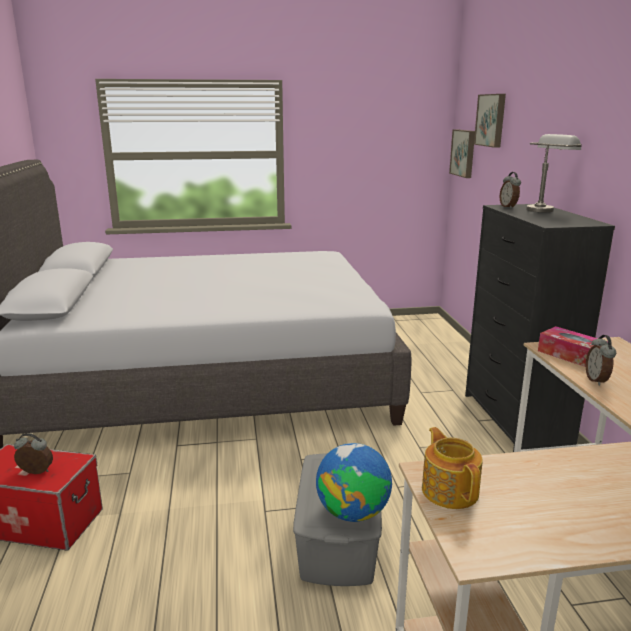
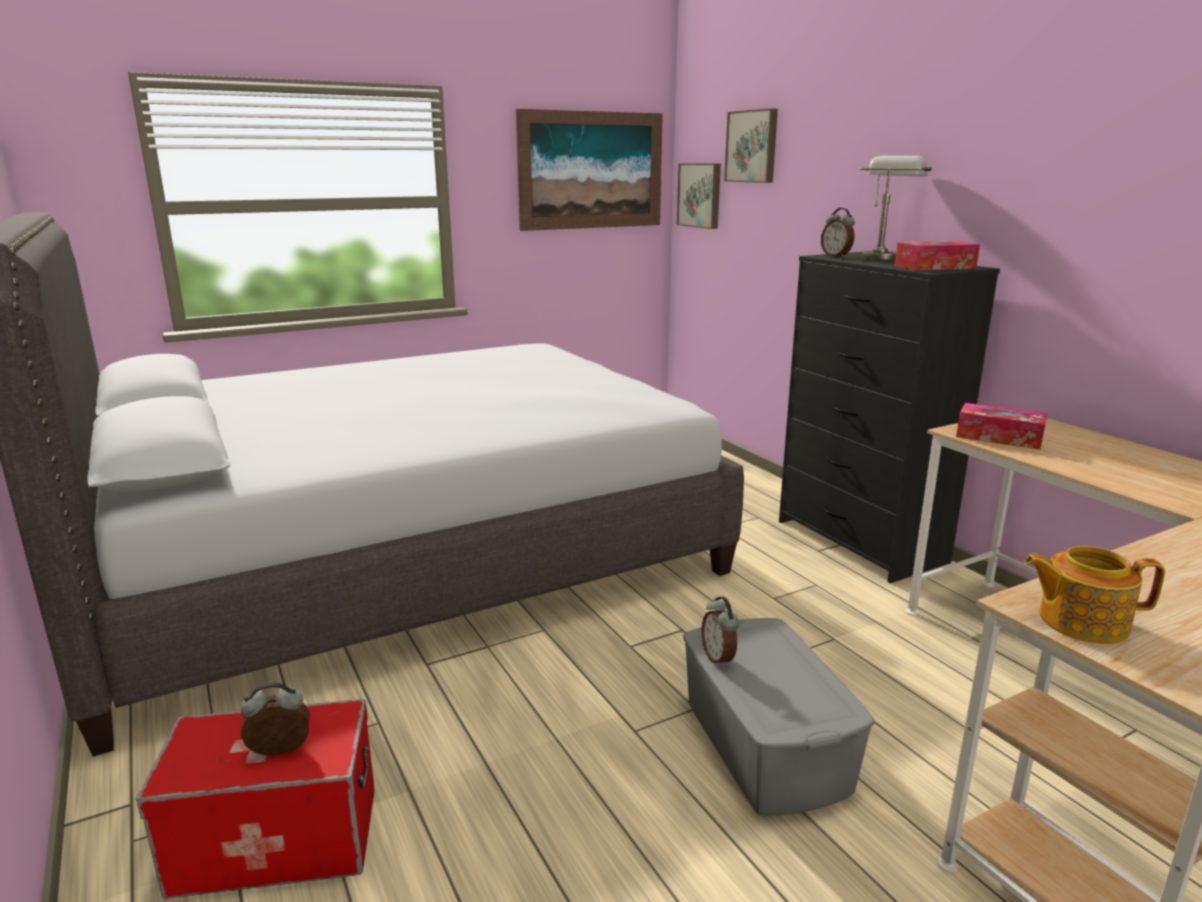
camera: 20 degrees left, 0 degrees up
globe [316,443,392,522] -> none
teapot [422,427,483,509] -> teapot turned 45 degrees counterclockwise [1024,546,1165,644]
alarm clock [586,335,616,386] -> alarm clock moved to [701,596,739,668]
none -> picture [516,109,663,231]
none -> tissue box [895,241,980,271]

